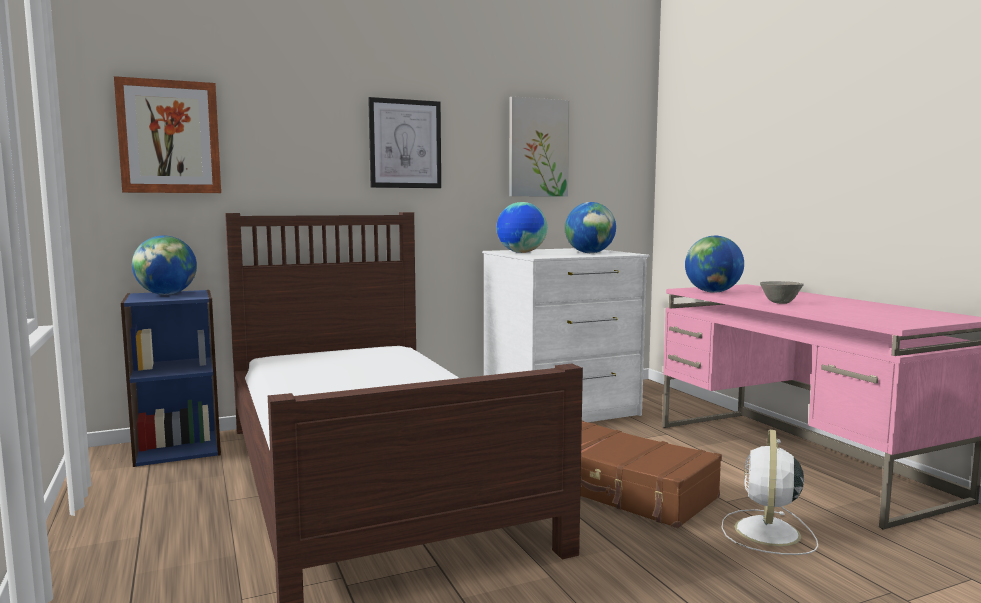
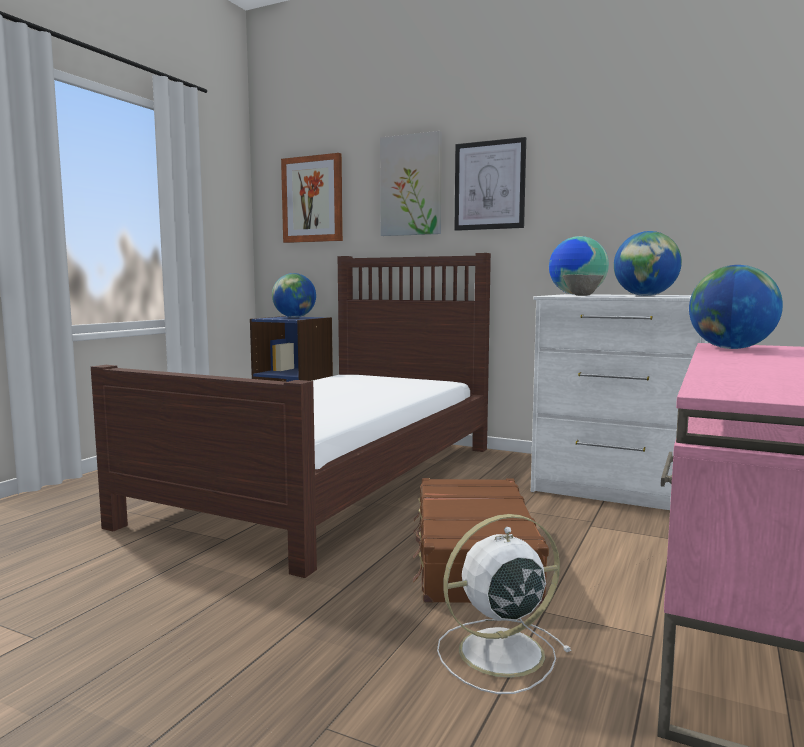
camera: 50 degrees right, 0 degrees up
picture [509,96,569,197] -> picture moved to [380,131,442,236]
grey bowl [760,281,804,304] -> grey bowl moved to [562,274,604,296]

